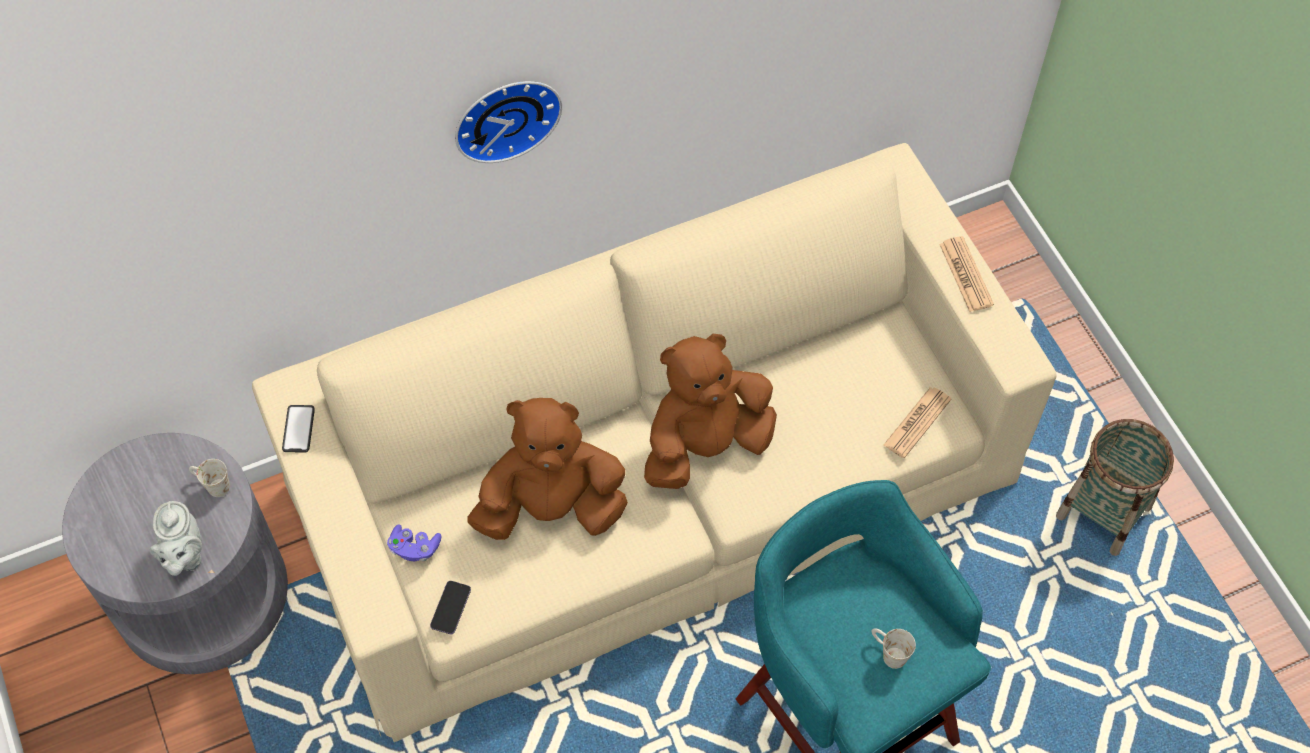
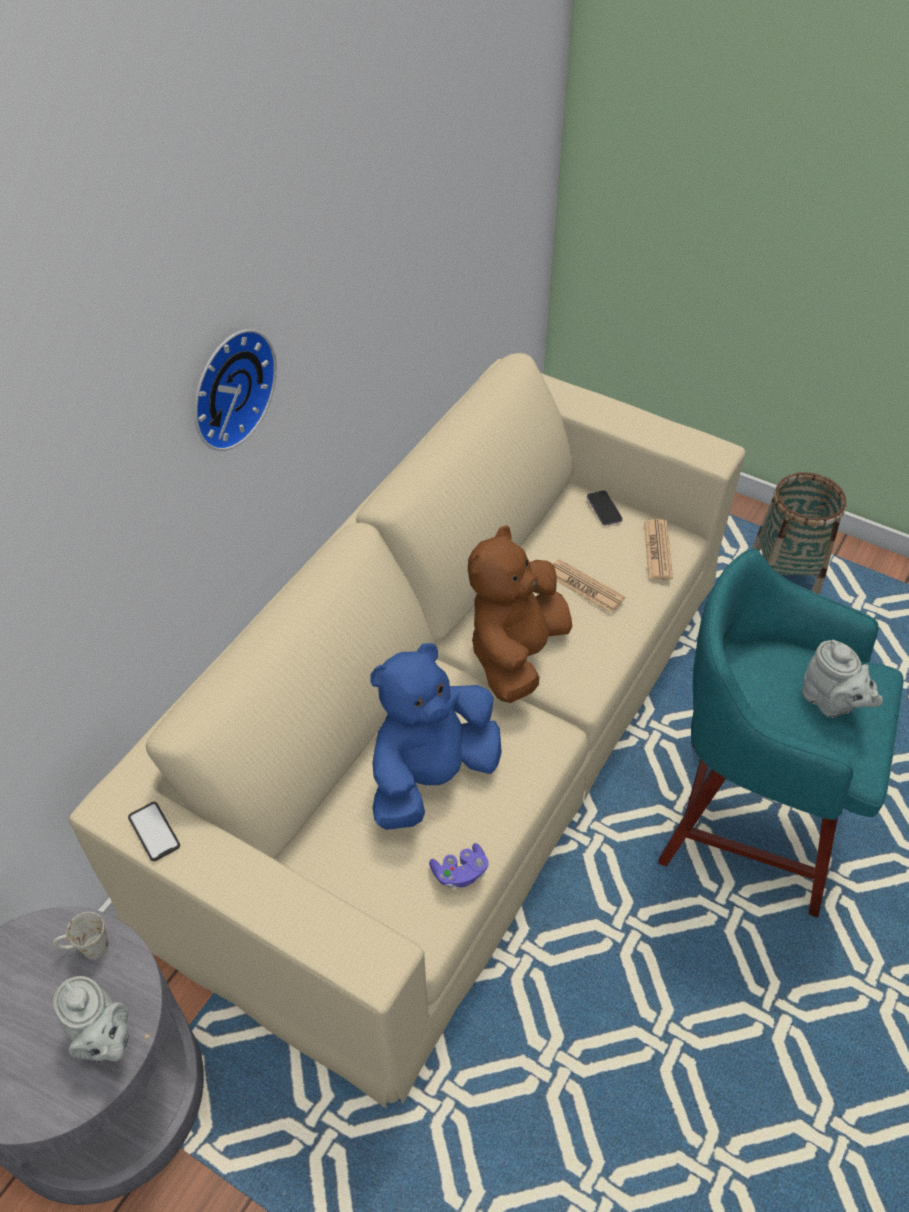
camera: 35 degrees left, 10 degrees down
purple game controller [387,524,441,561] -> purple game controller moved to [429,843,489,888]
phone [430,581,471,634] -> phone moved to [587,490,622,525]
brown plush toy [467,398,628,540] -> blue plush toy [370,643,502,830]
white mug [871,628,916,669] -> grey teapot [802,640,883,718]
newspaper [939,236,994,312] -> newspaper moved to [553,559,625,613]

